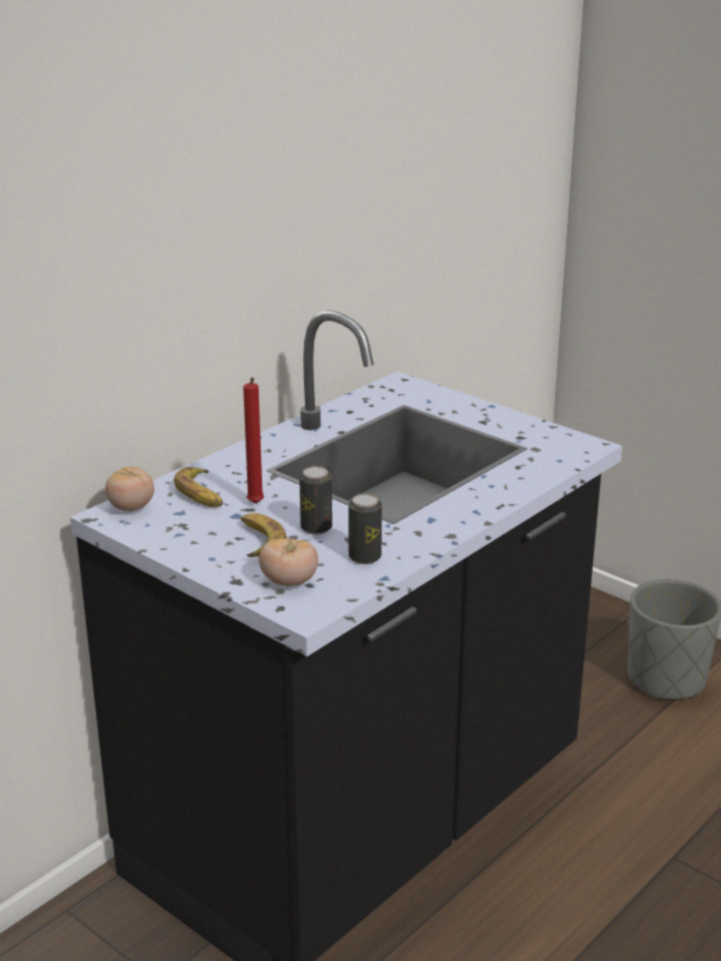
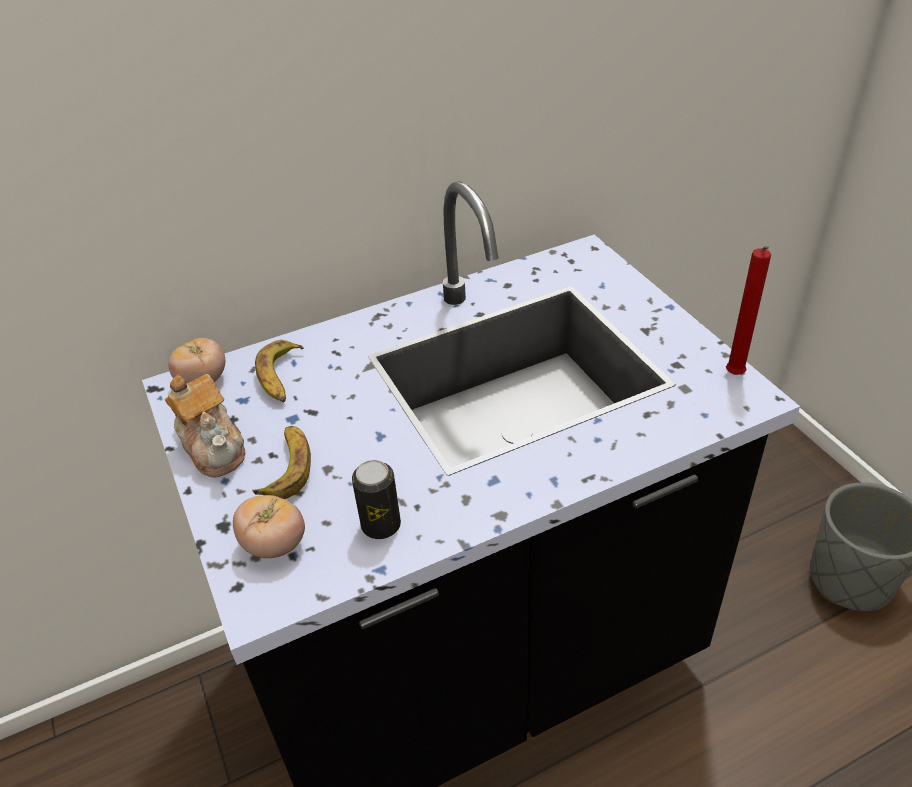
camera: 25 degrees right, 15 degrees up
red candle [243,377,264,504] -> red candle moved to [726,246,771,375]
can [299,466,332,534] -> none
none -> teapot [165,374,245,478]

